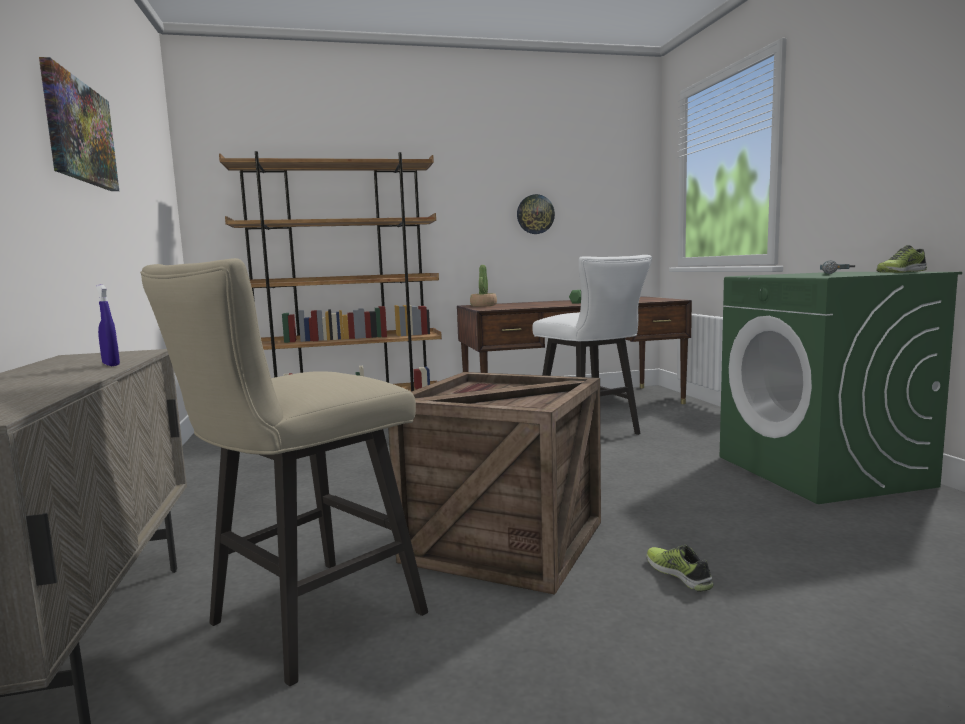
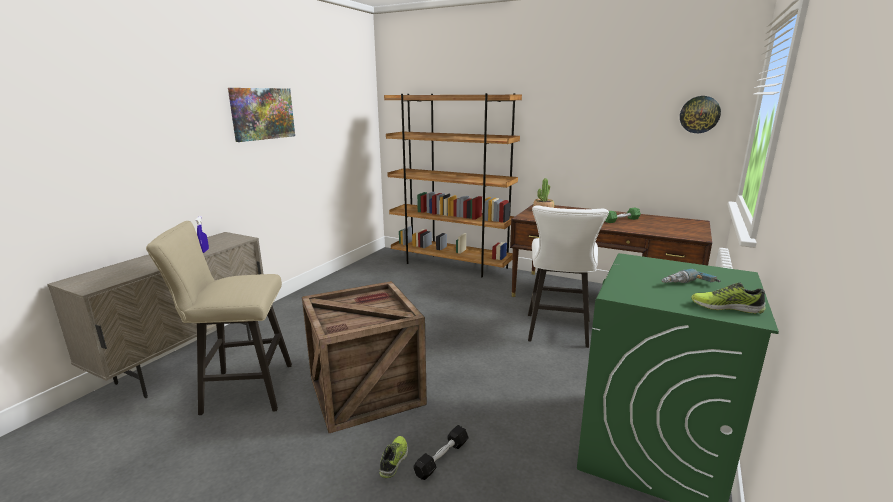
camera: 40 degrees right, 10 degrees up
wall clock [517,194,555,234] -> wall clock moved to [680,96,721,133]
none -> black dumbbell [414,425,469,480]

